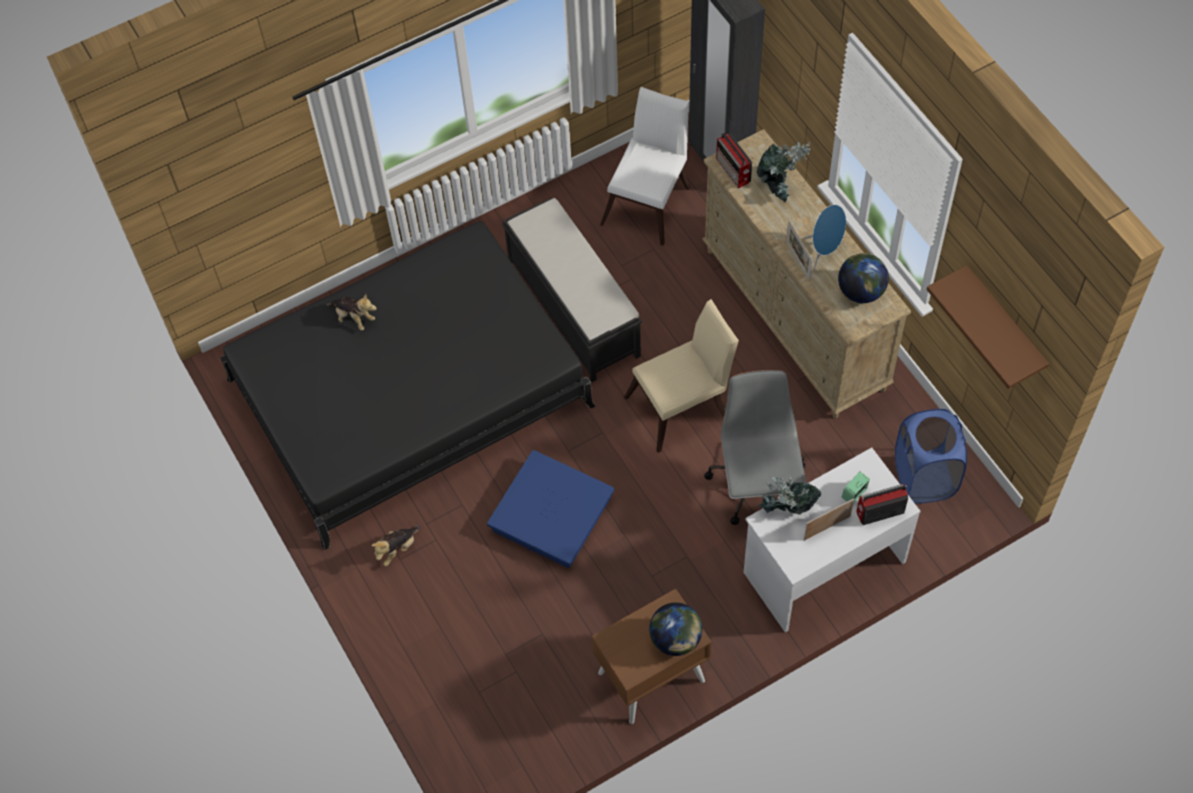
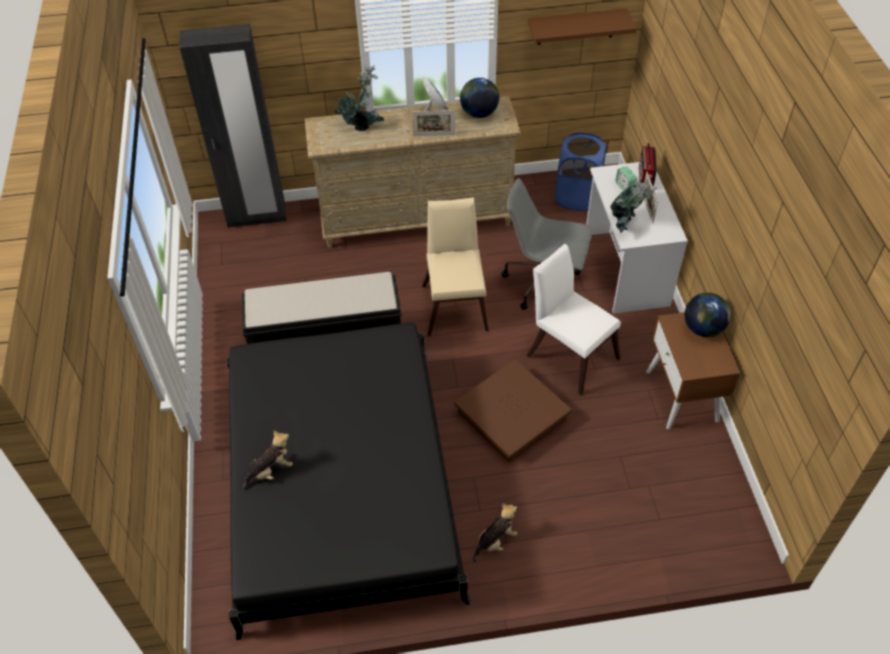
camera: 70 degrees left, 10 degrees down
plush toy [372,525,420,566] -> plush toy turned 105 degrees counterclockwise [473,503,517,563]
blue storage box [487,450,614,568] -> brown storage box [454,359,572,462]
white chair [600,87,691,245] -> white chair moved to [526,244,621,395]
radio [716,132,752,188] -> none

